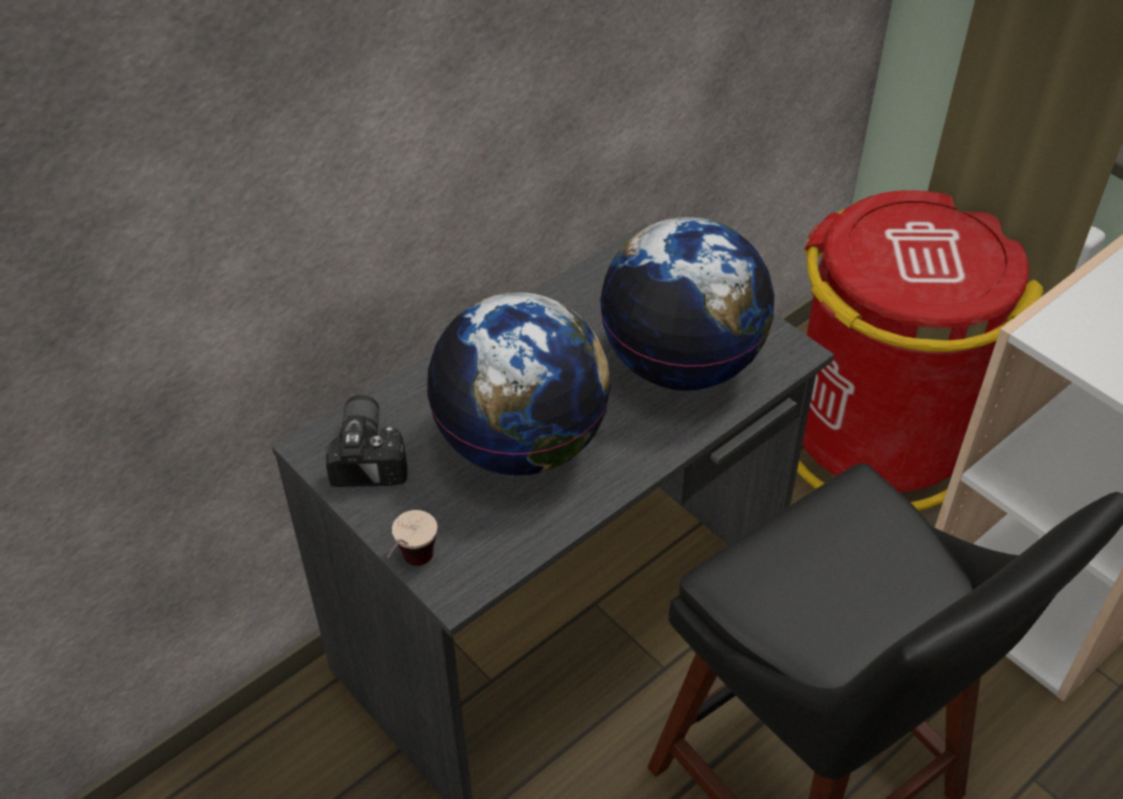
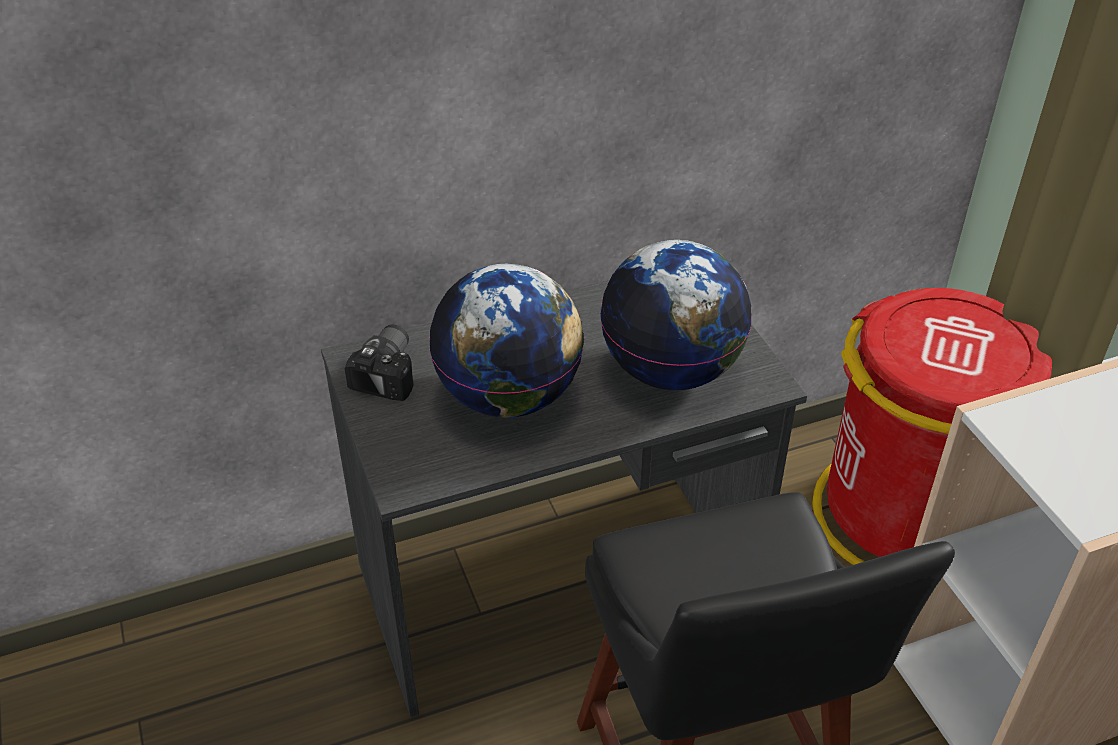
camera: 20 degrees right, 5 degrees down
cup [387,510,437,566] -> none

